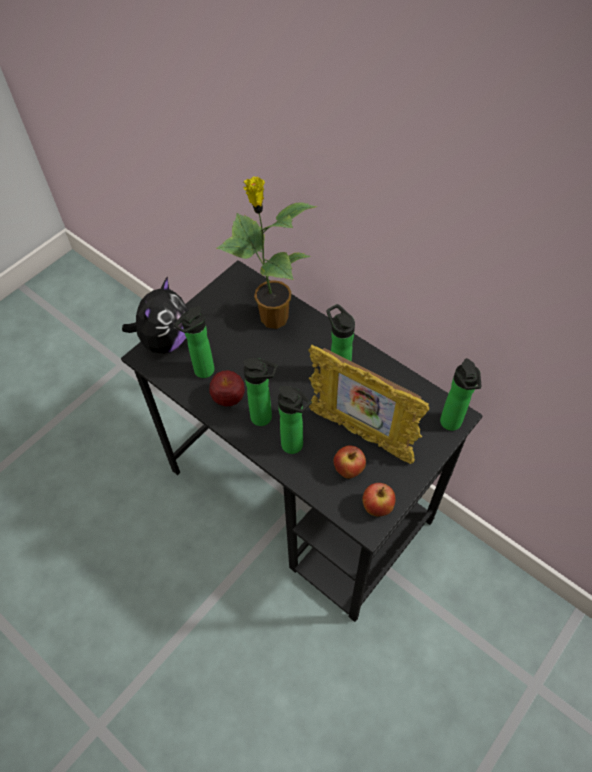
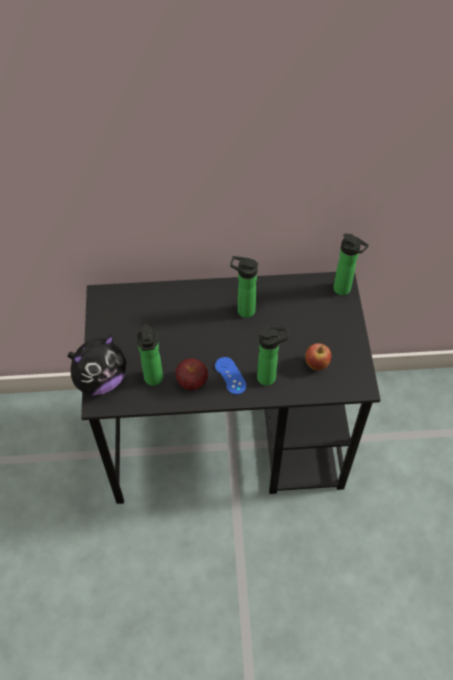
camera: 45 degrees left, 0 degrees up
plush toy [122,276,188,354] -> plush toy turned 75 degrees clockwise [68,335,127,395]
potted plant [217,176,317,329] -> none
bottle [243,358,278,426] -> blue game controller [215,357,247,394]
picture frame [309,345,429,464] -> none
apple [362,483,395,516] -> none

